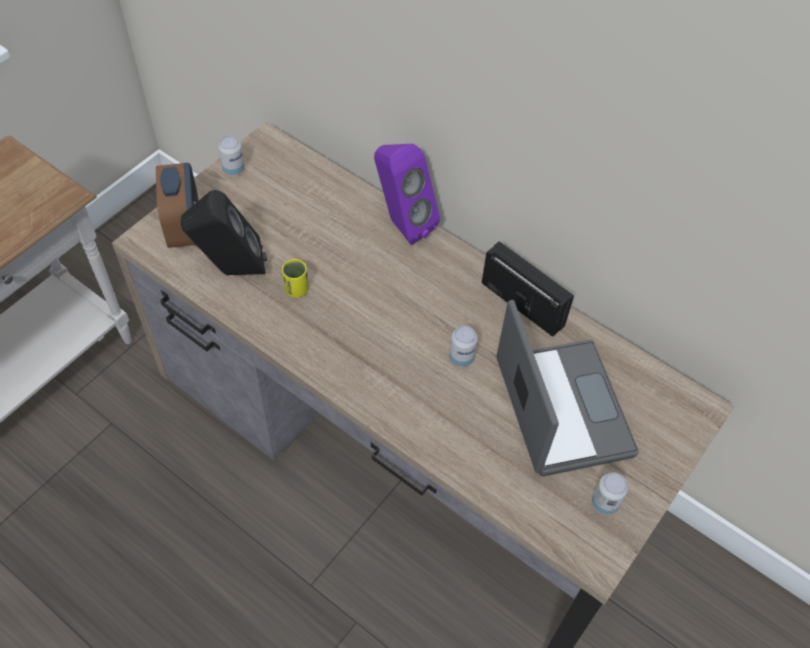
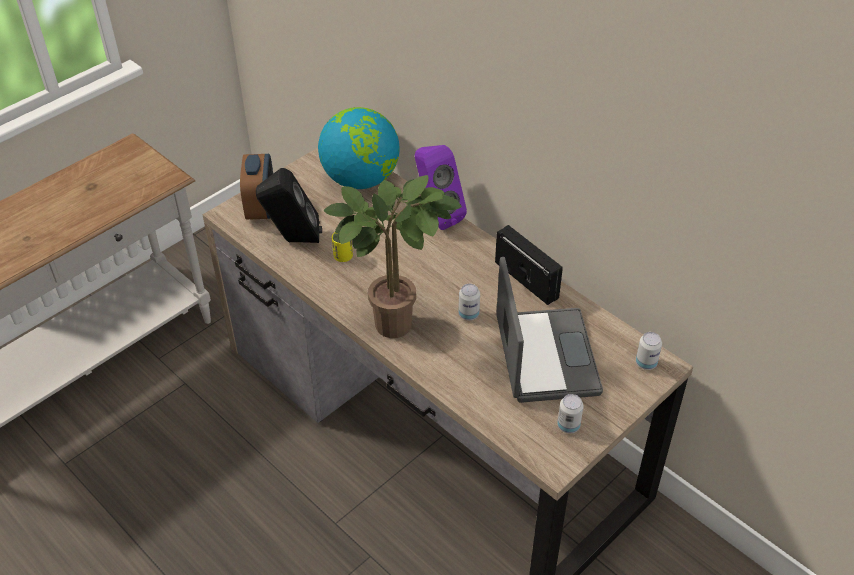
camera: 10 degrees right, 10 degrees down
can [218,136,245,176] -> can moved to [636,332,662,370]
none -> globe [318,107,399,189]
none -> potted plant [324,175,462,338]

